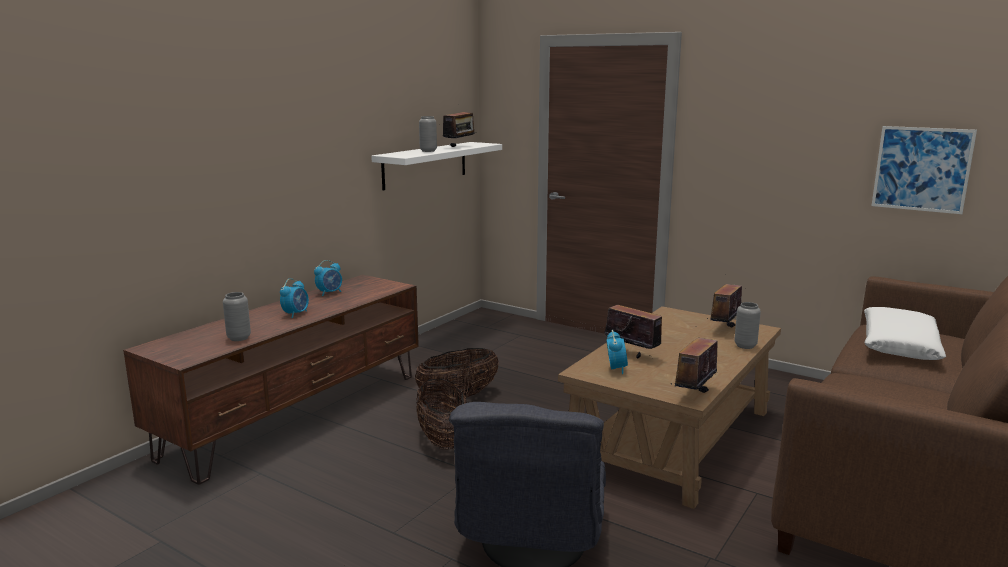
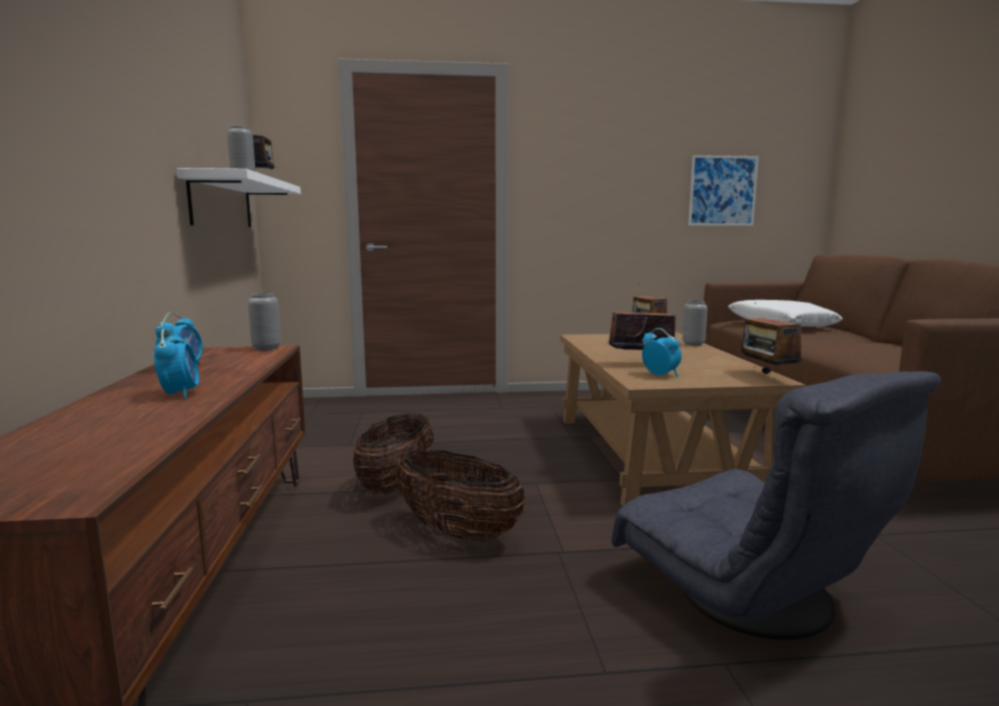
camera: 40 degrees left, 5 degrees down
grey vase [223,292,251,341] -> grey vase moved to [248,293,281,351]

